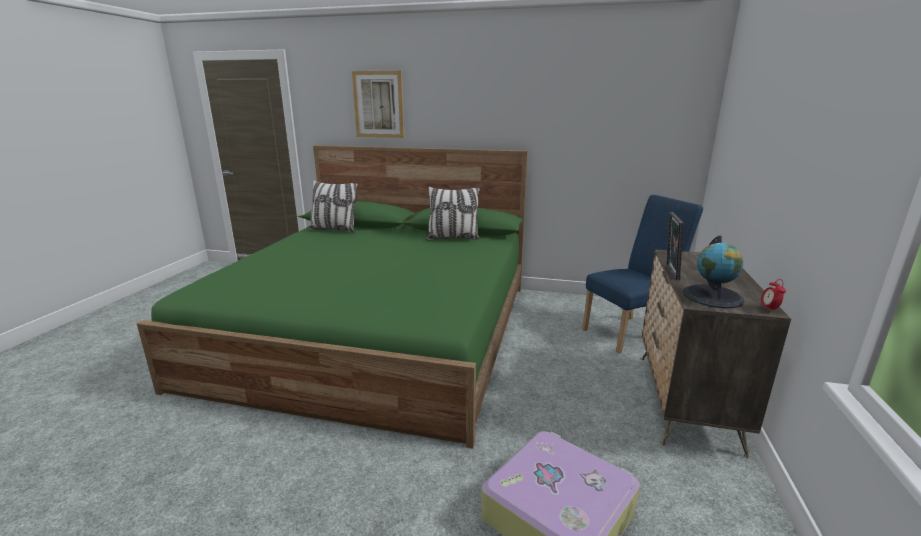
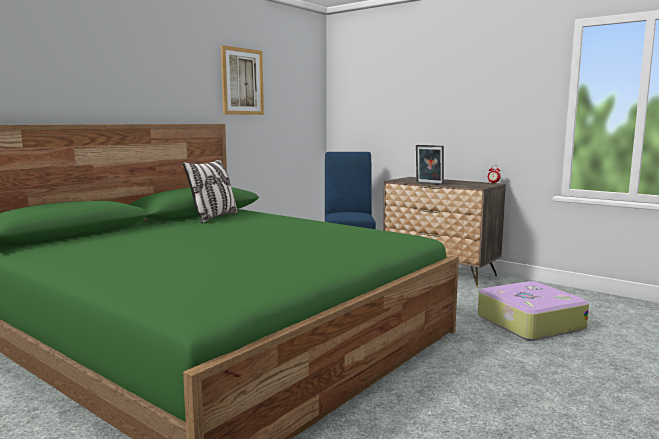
camera: 65 degrees left, 10 degrees down
pillow [309,180,358,232] -> none
picture [352,71,404,138] -> picture moved to [221,45,264,115]
globe [683,235,745,308] -> none

